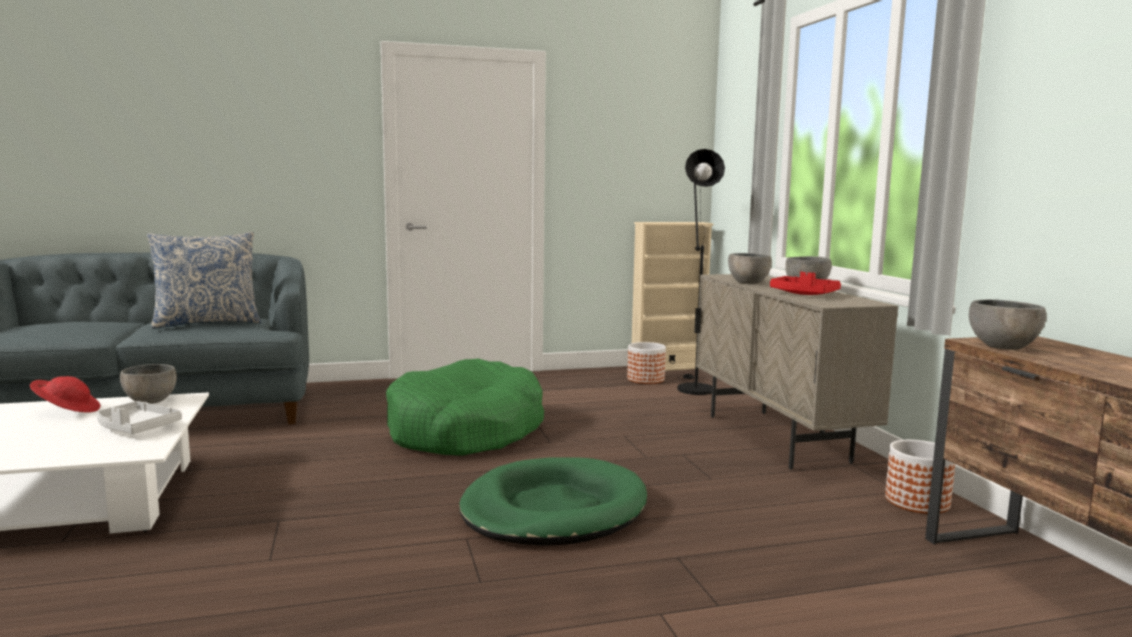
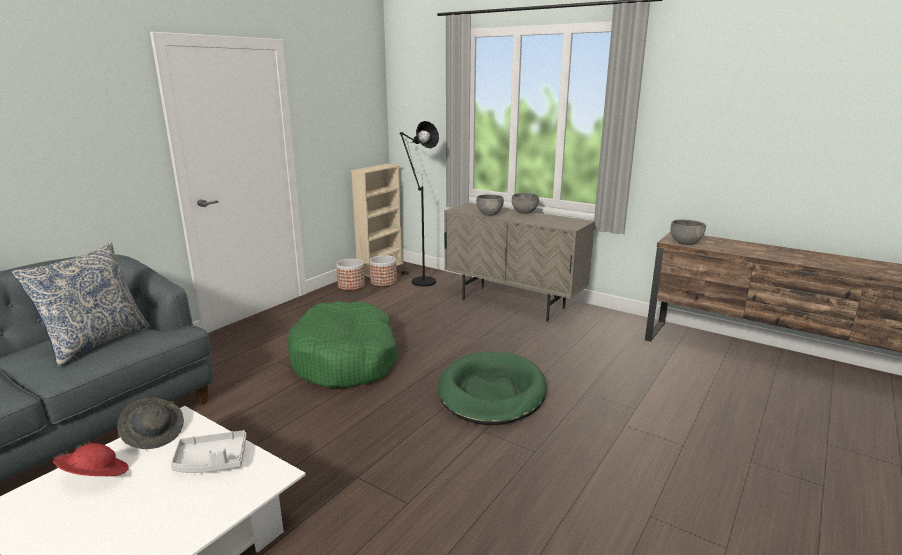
camera: 40 degrees left, 10 degrees up
grey bowl [120,364,177,404] -> grey hat [117,398,184,449]
red tray [770,272,841,295] -> none
planter [885,440,955,514] -> planter moved to [336,259,365,290]

